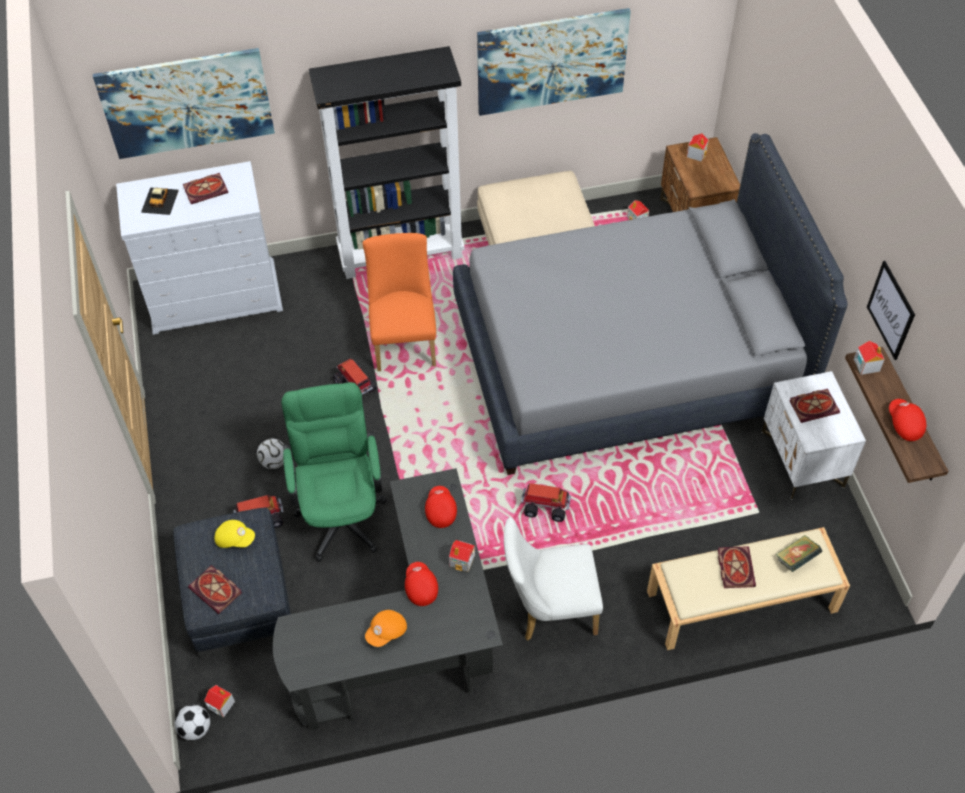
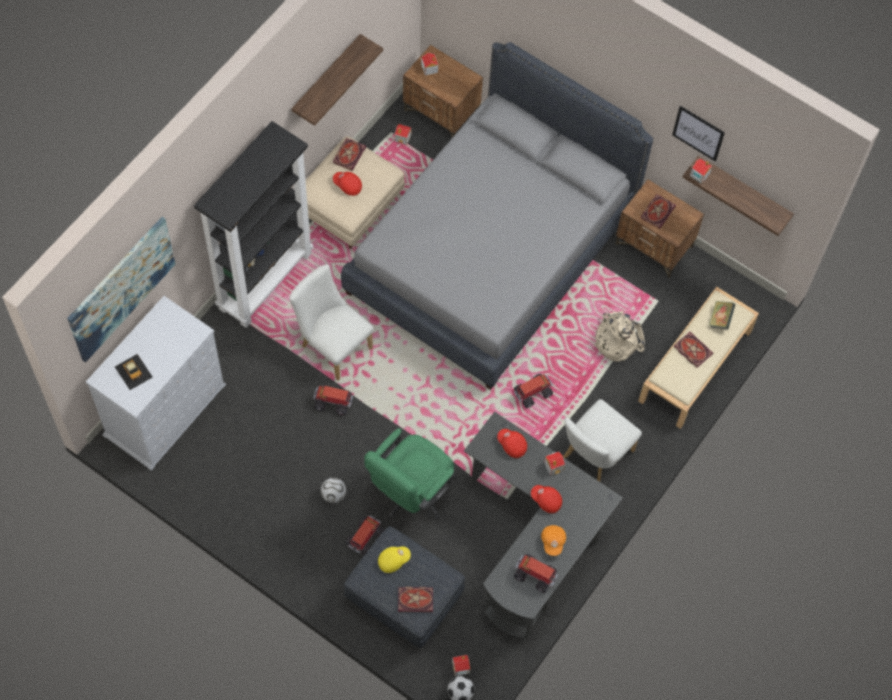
camera: 45 degrees left, 10 degrees up
book [183,173,228,204] -> book moved to [333,138,366,171]
green office chair [281,382,387,562] -> green office chair turned 90 degrees counterclockwise [364,428,457,520]
orange chair [363,233,436,371] -> white chair [289,264,374,381]
picture [477,8,631,116] -> shelf [291,34,383,126]
white nightstand [762,371,866,499] -> brown nightstand [615,180,704,278]
red cap [889,399,926,441] -> red cap moved to [333,172,362,196]
none -> toy truck [514,554,558,593]
none -> beige backpack [593,311,645,362]

